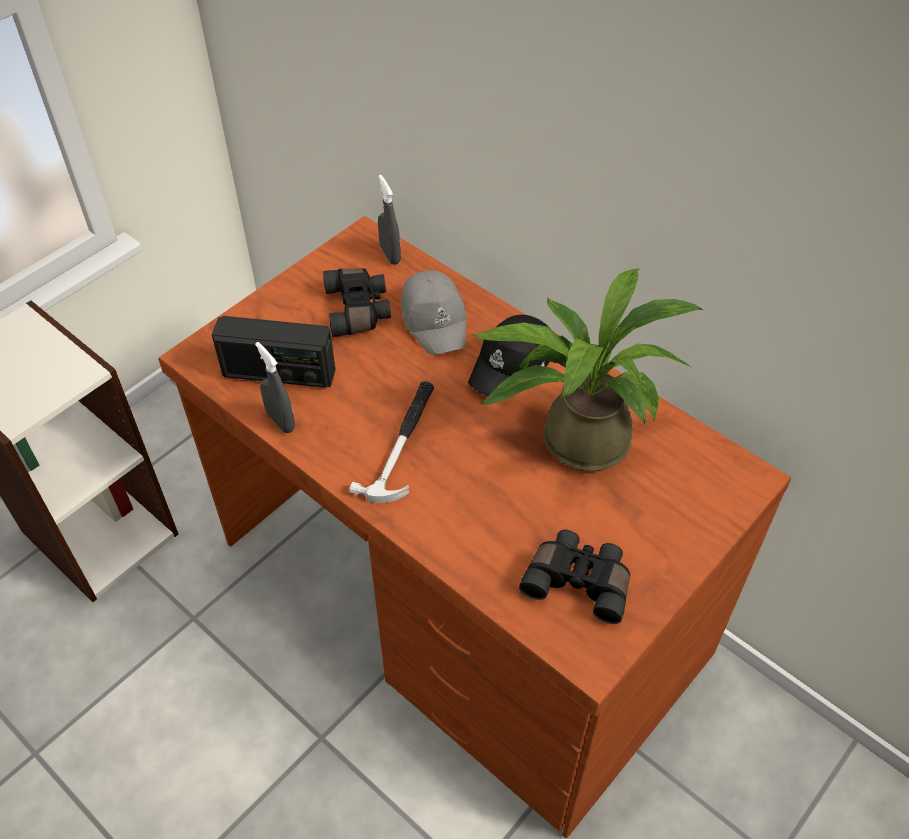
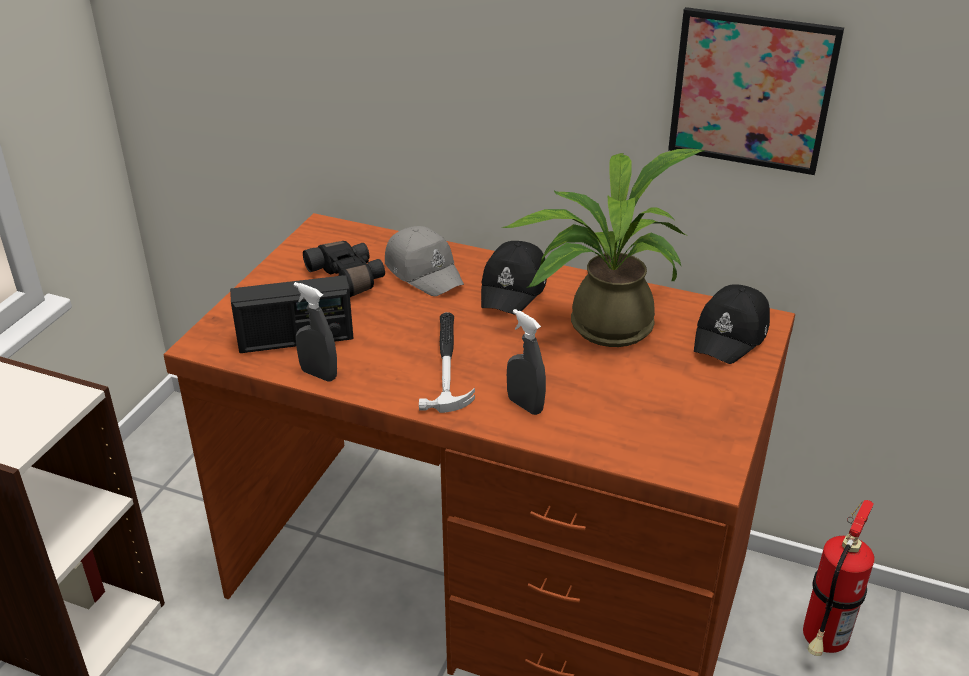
camera: 20 degrees left, 15 degrees down
grey spray bottle [378,175,401,265] -> grey spray bottle moved to [507,309,546,415]
black binoculars [519,530,630,624] -> none
none -> picture [668,7,844,175]
none -> black cap [694,284,770,364]
none -> fire extinguisher [803,500,874,656]

